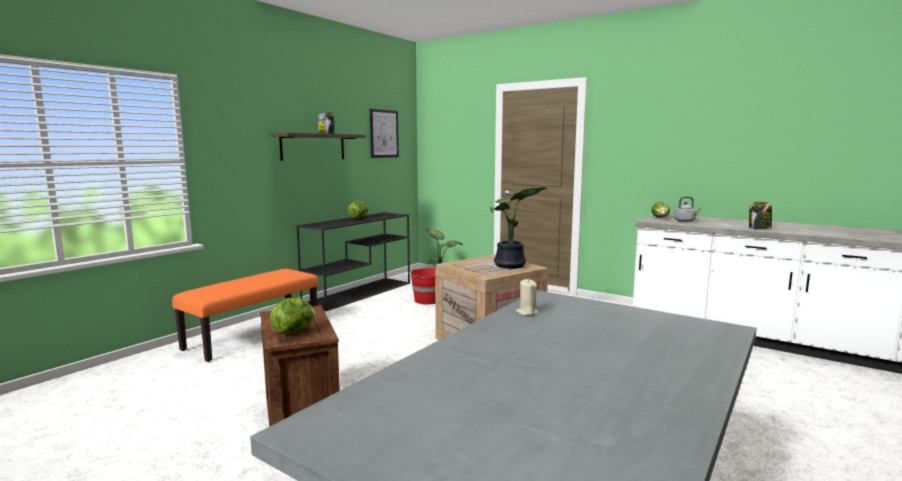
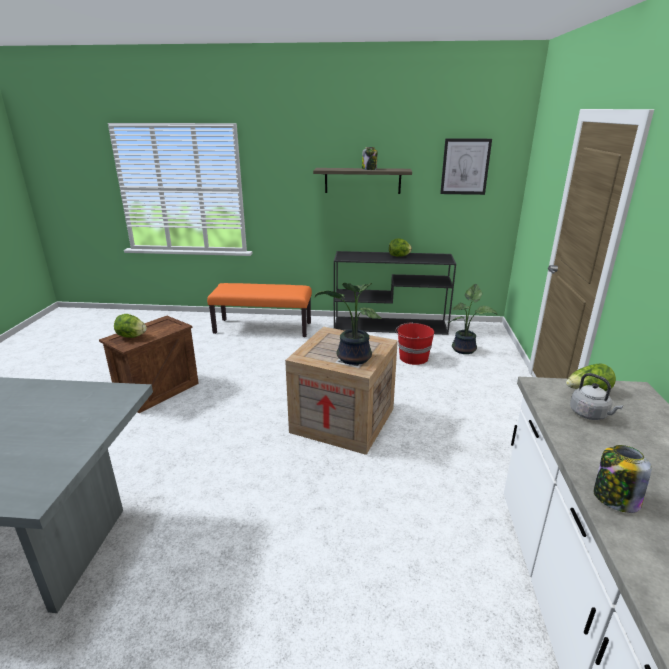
camera: 60 degrees right, 15 degrees up
beige candle [516,279,539,316] -> none

